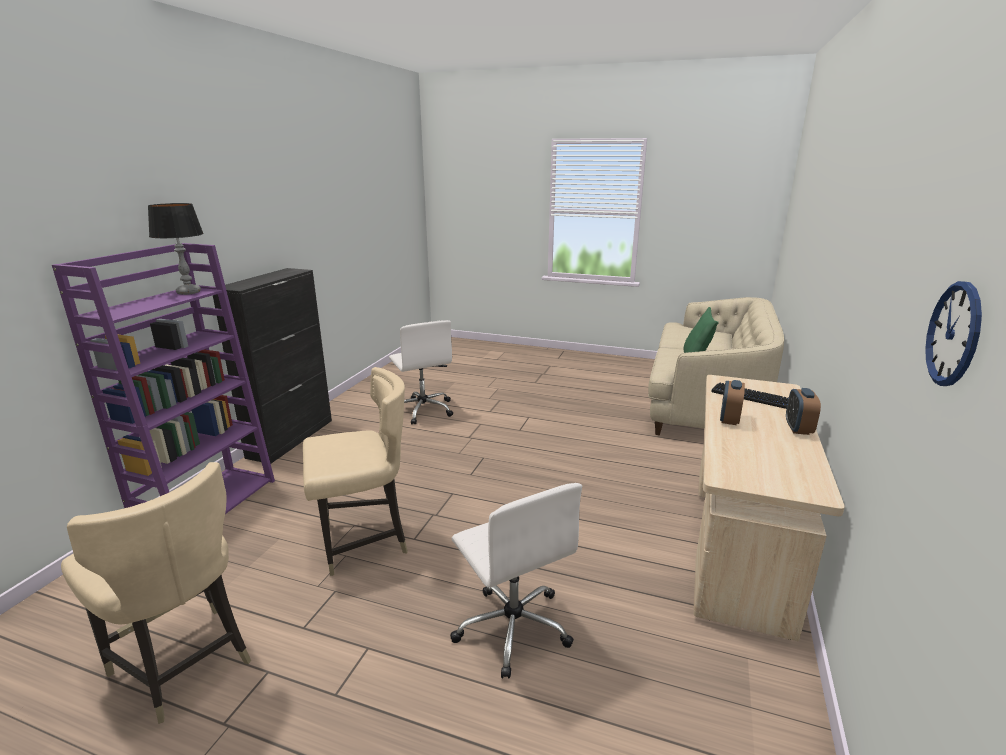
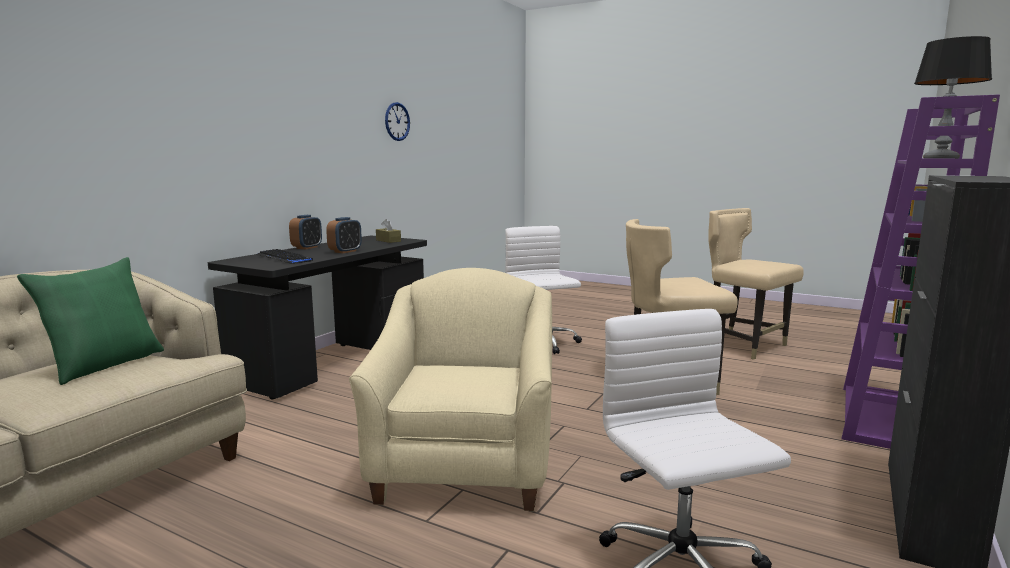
camera: 170 degrees left, 10 degrees down
beige desk [693,375,845,642] -> black desk [208,236,427,399]
none -> beige armchair [349,268,552,511]
none -> brown tissue box [376,219,401,243]

